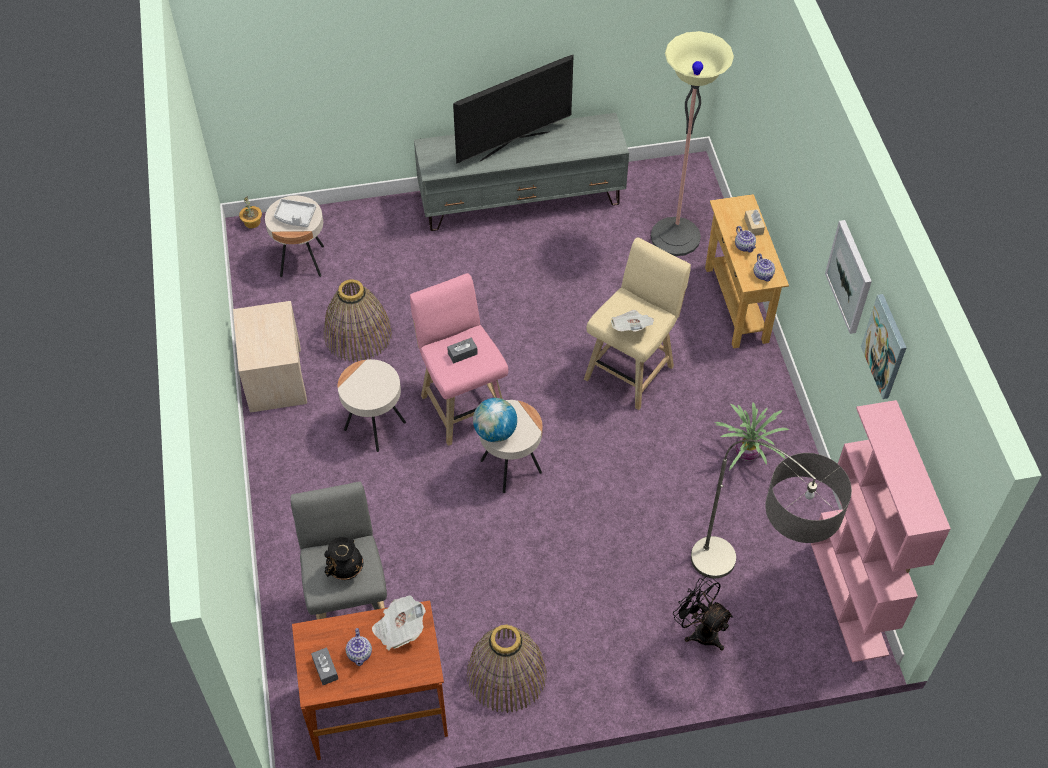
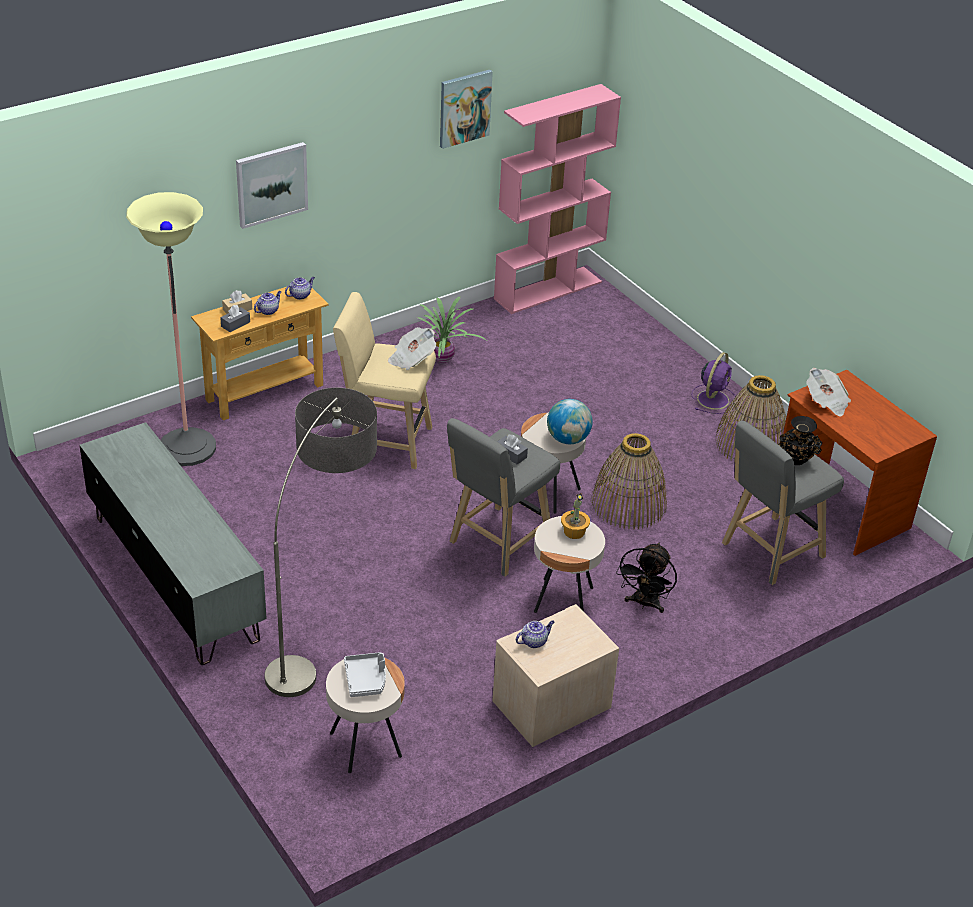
camera: 115 degrees left, 15 degrees down
potted plant [239,196,262,229] -> potted plant moved to [561,493,590,539]
grey tissue box [311,647,338,685] -> grey tissue box moved to [220,305,250,332]
basket [324,279,392,362] -> basket moved to [591,433,667,530]
teapot [346,628,372,666] -> teapot moved to [516,621,554,648]
pink stool [410,273,508,446] -> grey stool [447,418,560,577]
television [453,54,574,164] -> none
black fan [673,575,733,651] -> black fan moved to [616,542,677,613]
floor lamp [691,439,852,578] -> floor lamp moved to [265,388,377,697]
picture [825,220,872,334] -> picture moved to [236,142,308,229]
none -> purple fan [691,352,737,414]

